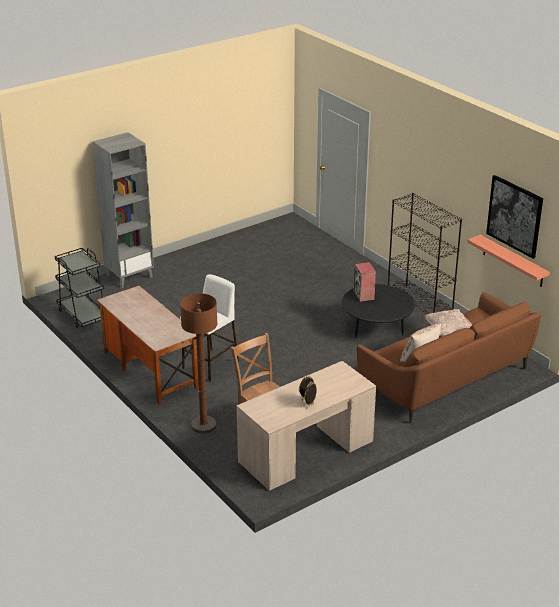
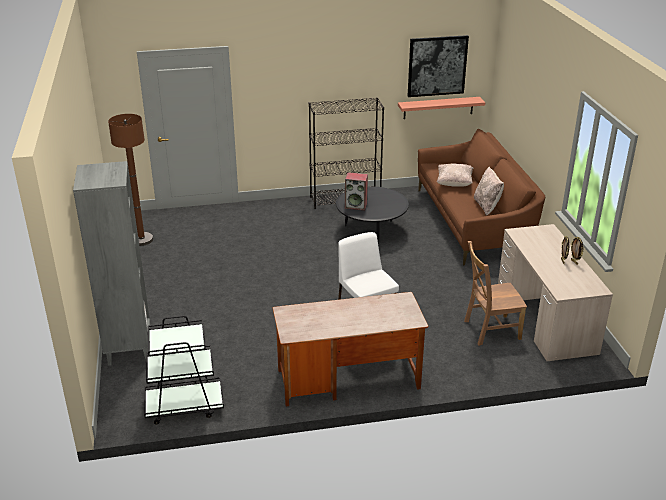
camera: 65 degrees left, 0 degrees up
brown floor lamp [180,293,217,434] -> brown floor lamp moved to [108,114,153,246]

